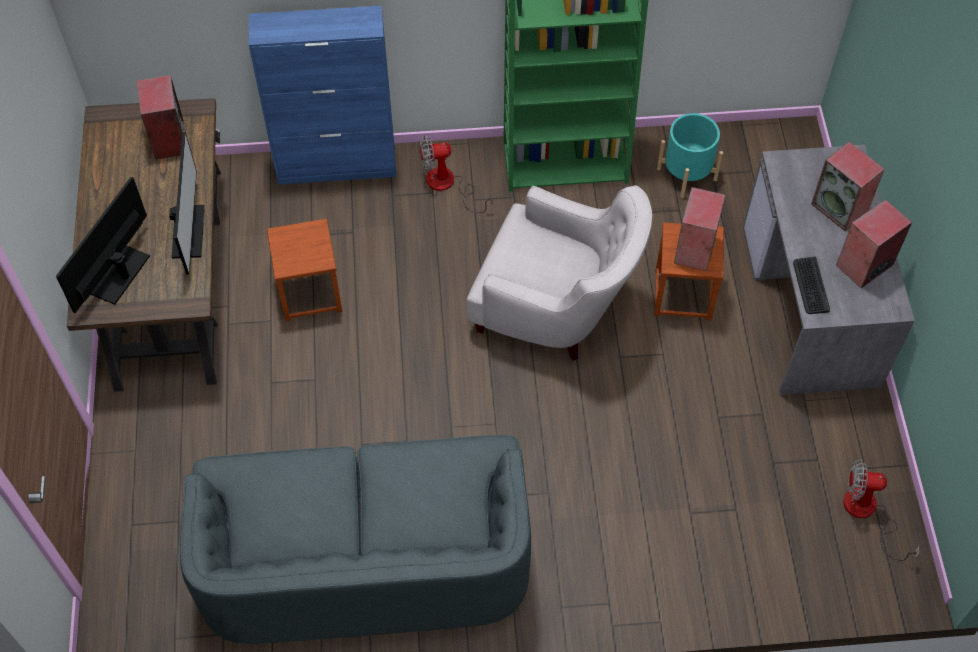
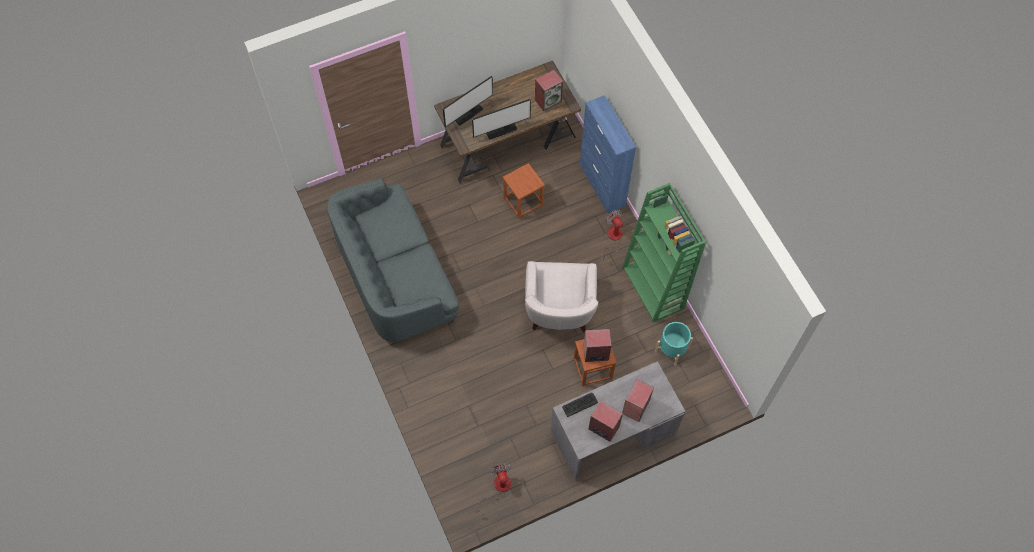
camera: 70 degrees right, 5 degrees up
monitor [56,177,150,313] -> monitor turned 135 degrees clockwise [443,76,493,127]

